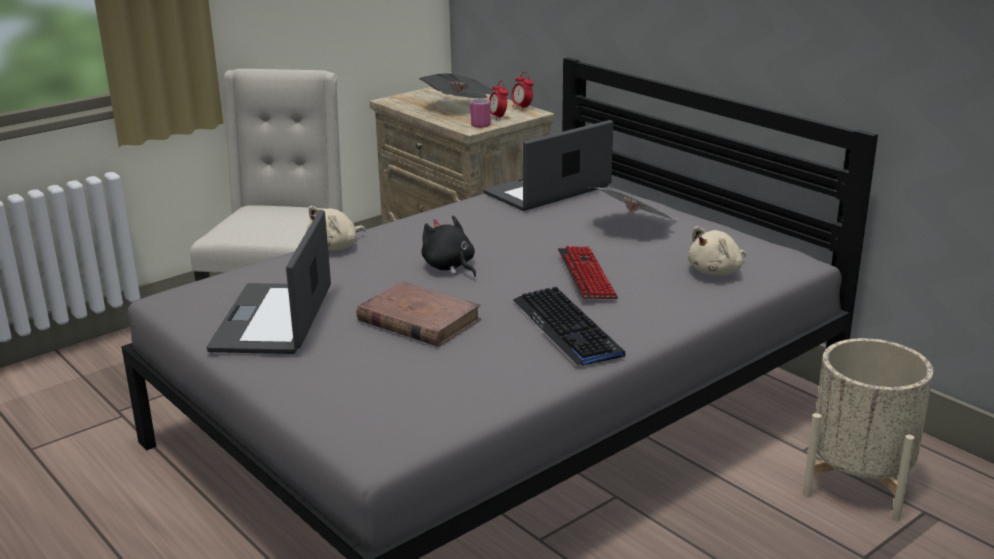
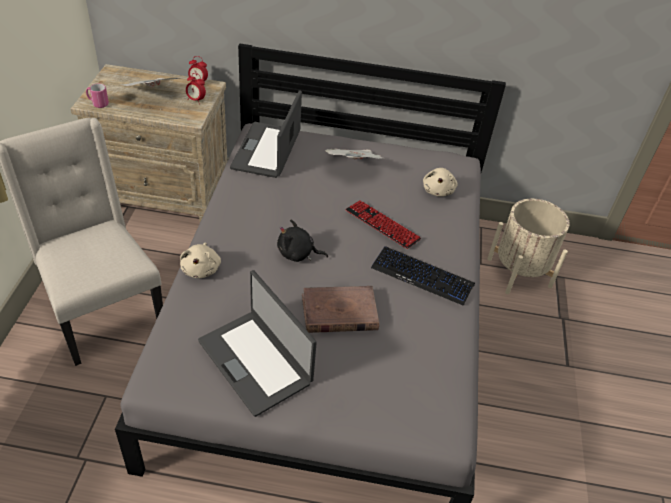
camera: 45 degrees left, 20 degrees up
pink mug [470,98,491,128] -> pink mug moved to [86,84,109,108]

